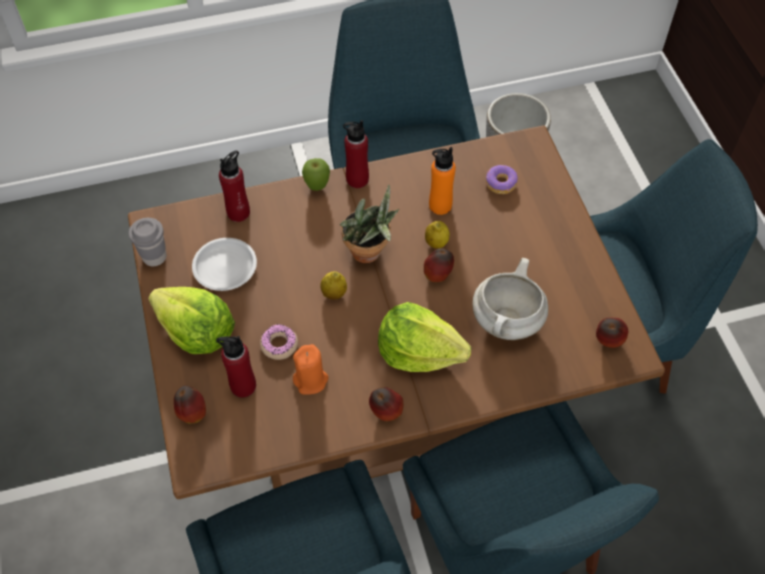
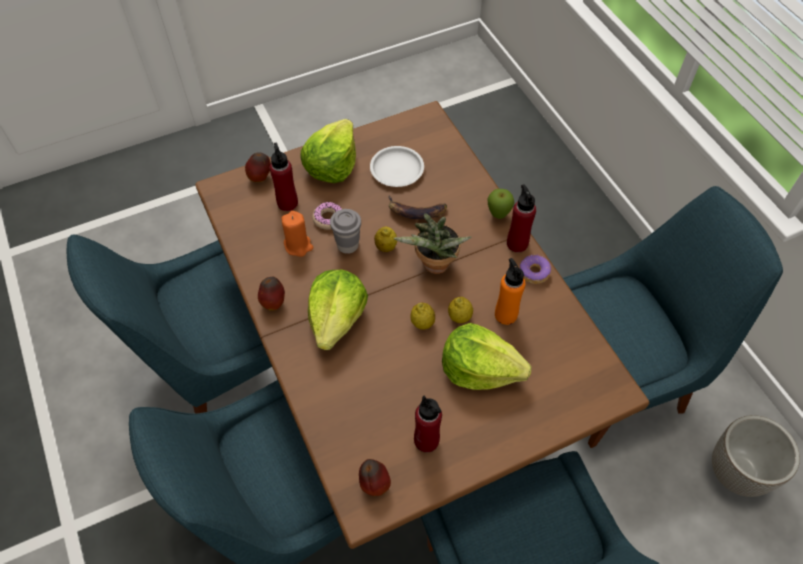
camera: 80 degrees right, 0 degrees up
grey cup [129,218,166,266] -> grey cup moved to [330,209,361,254]
red bottle [219,150,250,222] -> red bottle moved to [414,396,442,452]
apple [424,248,454,282] -> lemon [411,302,435,330]
white cooking pot [472,258,548,340] -> none
donut [486,165,518,194] -> donut moved to [520,255,551,284]
none -> banana [389,196,447,219]
none -> lettuce [442,323,531,390]

